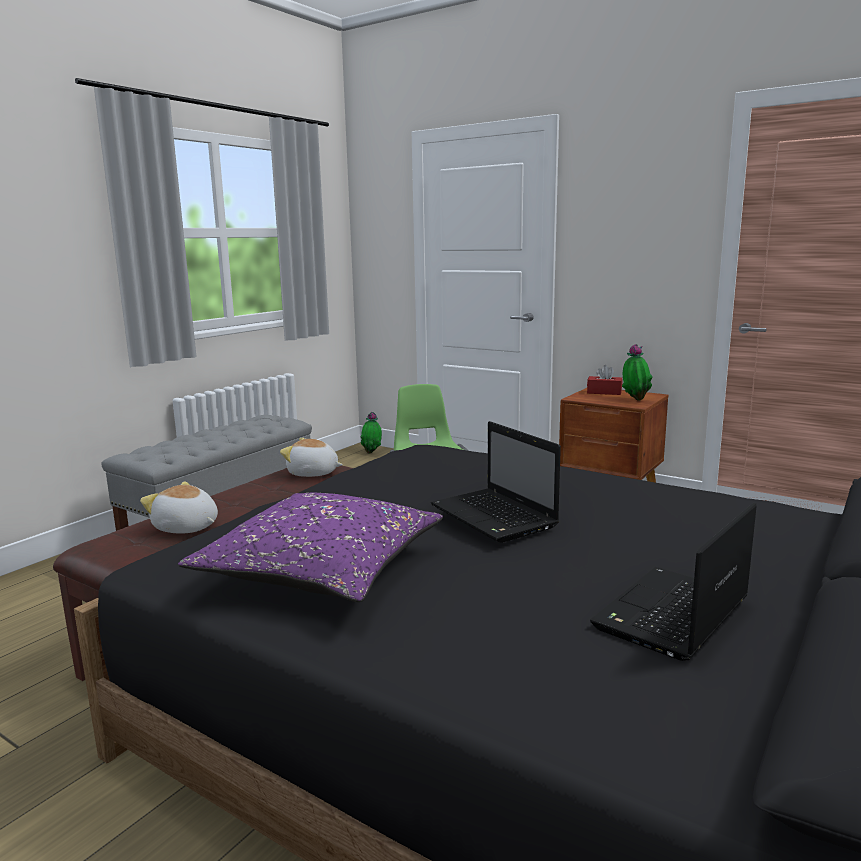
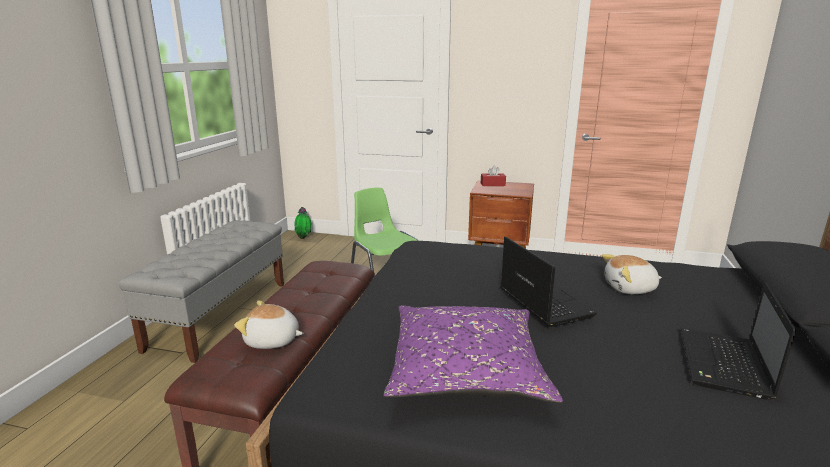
camera: 20 degrees left, 5 degrees up
plush toy [280,438,343,477] -> plush toy moved to [602,254,662,294]
laptop [431,421,561,543] -> laptop turned 150 degrees counterclockwise [501,237,597,327]
potted plant [622,344,653,401] -> none

